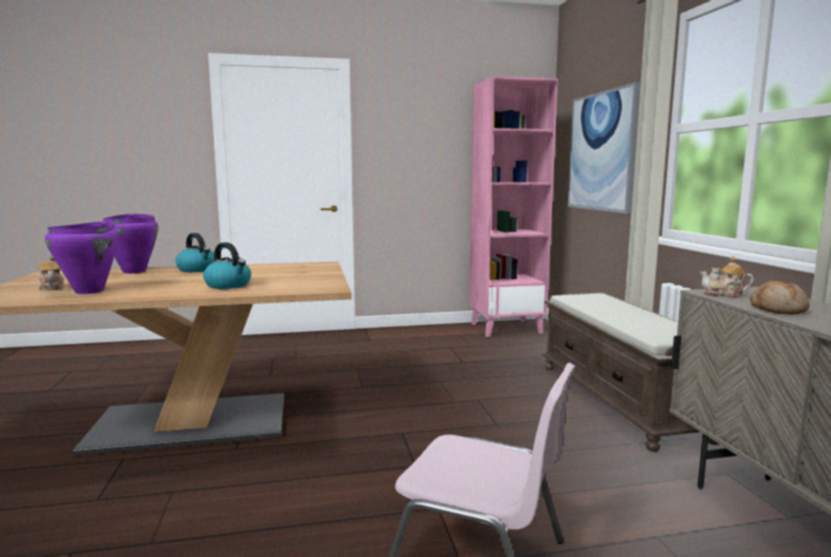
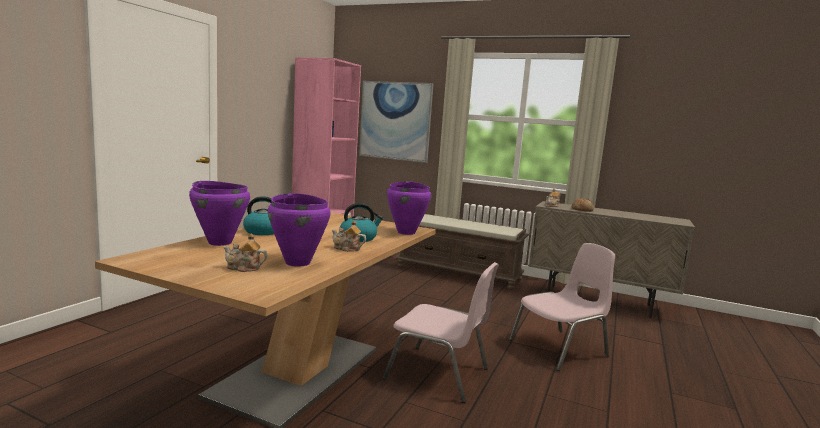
camera: 55 degrees left, 0 degrees up
none -> teapot [332,220,366,252]
none -> pink chair [383,262,499,403]
none -> purple cooking pot [387,181,432,235]

